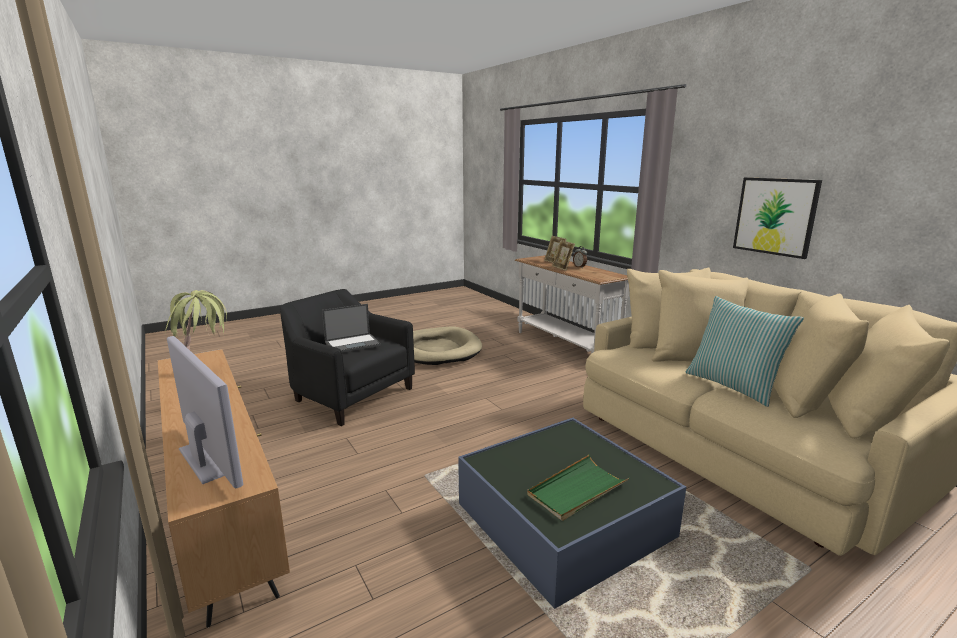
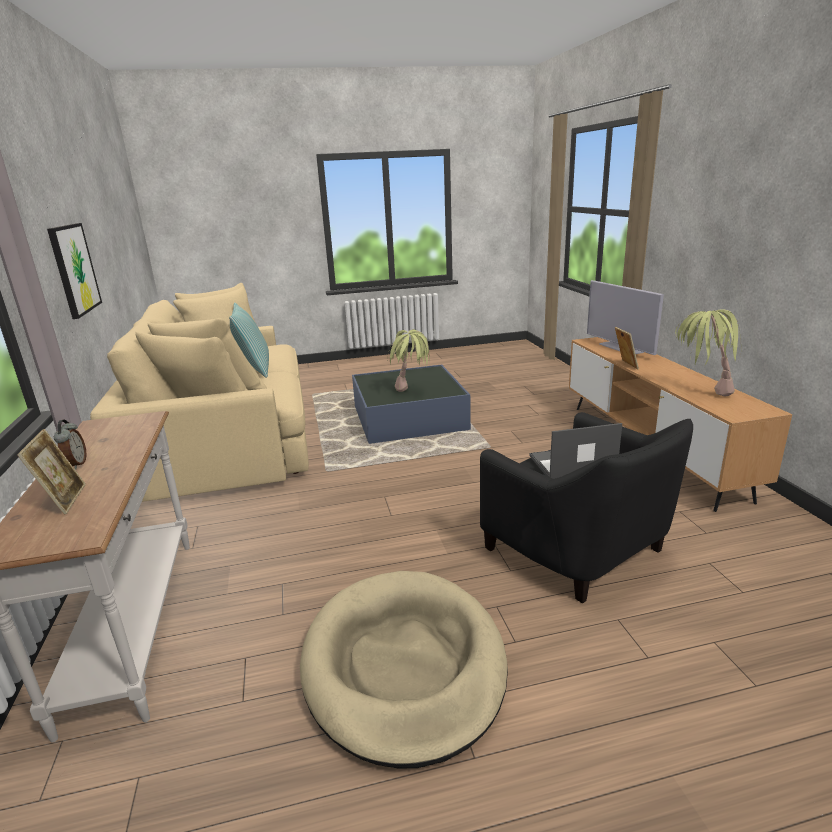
camera: 160 degrees left, 5 degrees up
green tray [527,455,630,521] -> none
picture frame [552,240,575,271] -> picture frame moved to [615,327,639,369]
none -> potted plant [387,329,430,392]

